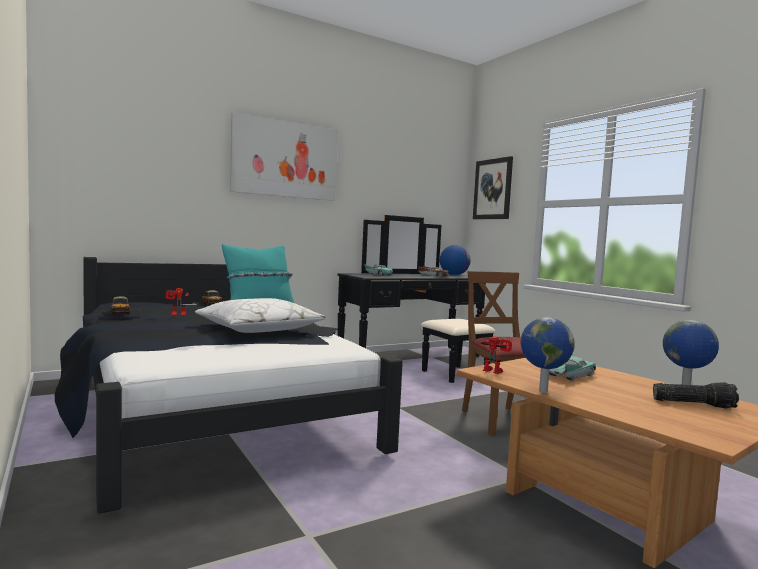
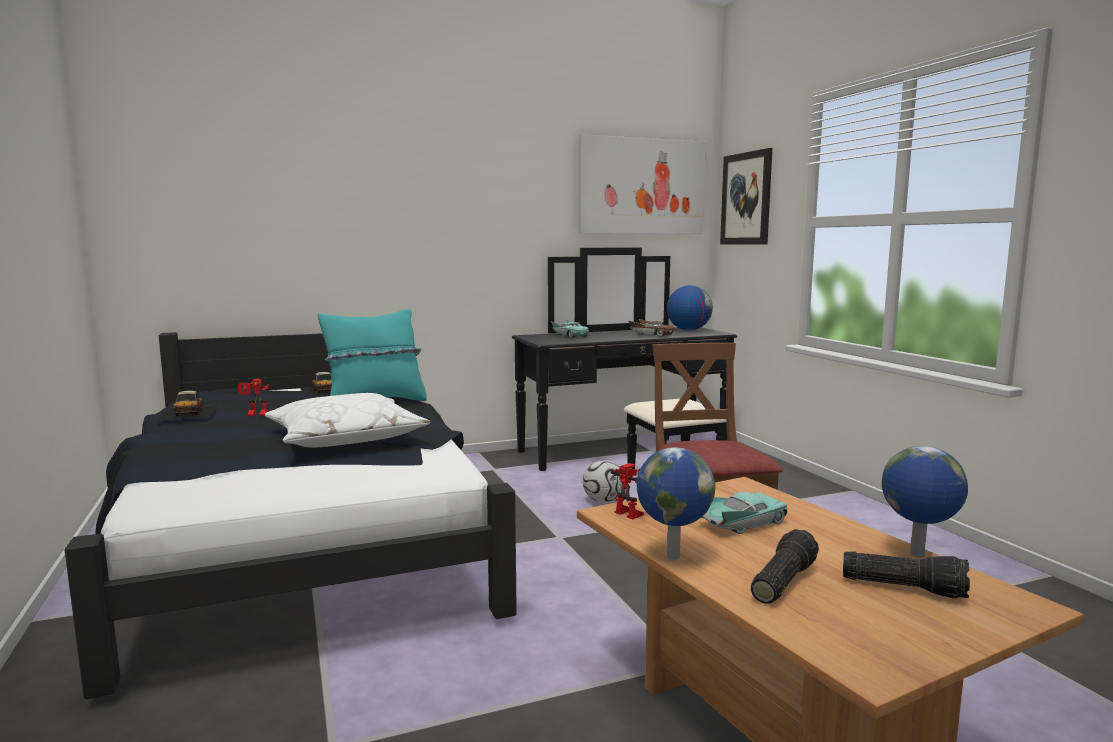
camera: 10 degrees right, 5 degrees up
picture [230,112,338,201] -> picture moved to [578,134,706,234]
none -> football [583,460,622,502]
none -> flashlight [751,529,819,604]

